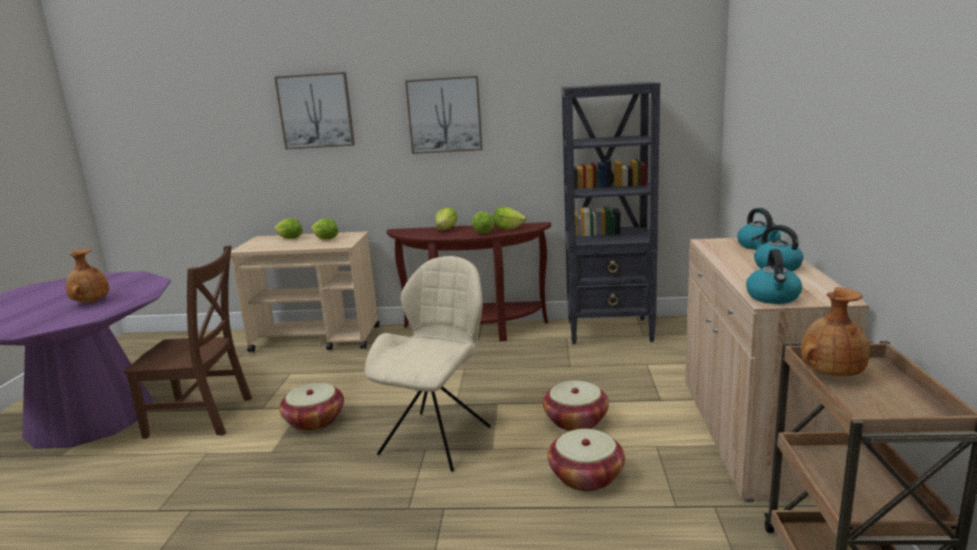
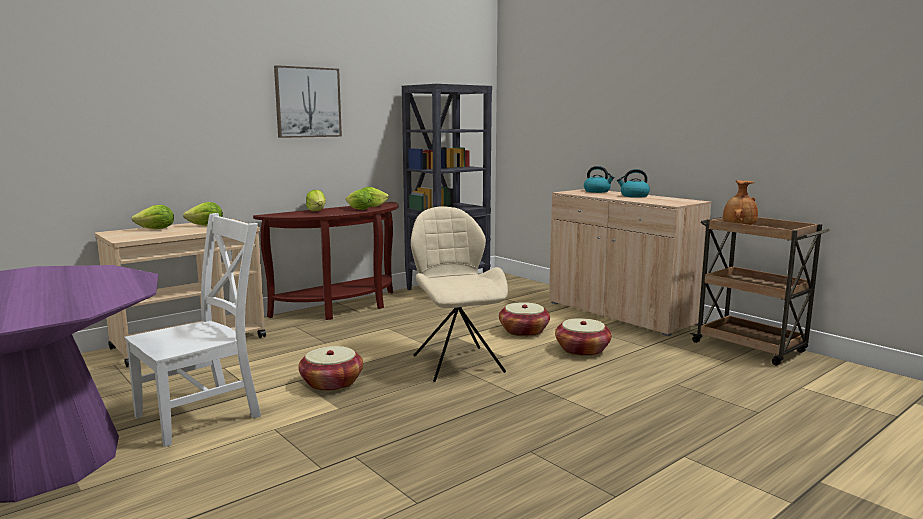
camera: 45 degrees left, 5 degrees down
brown vase [66,249,109,303] -> none
brown chair [124,245,252,439] -> white chair [124,213,261,447]
picture [274,72,355,149] -> none
kettle [746,249,802,304] -> none

